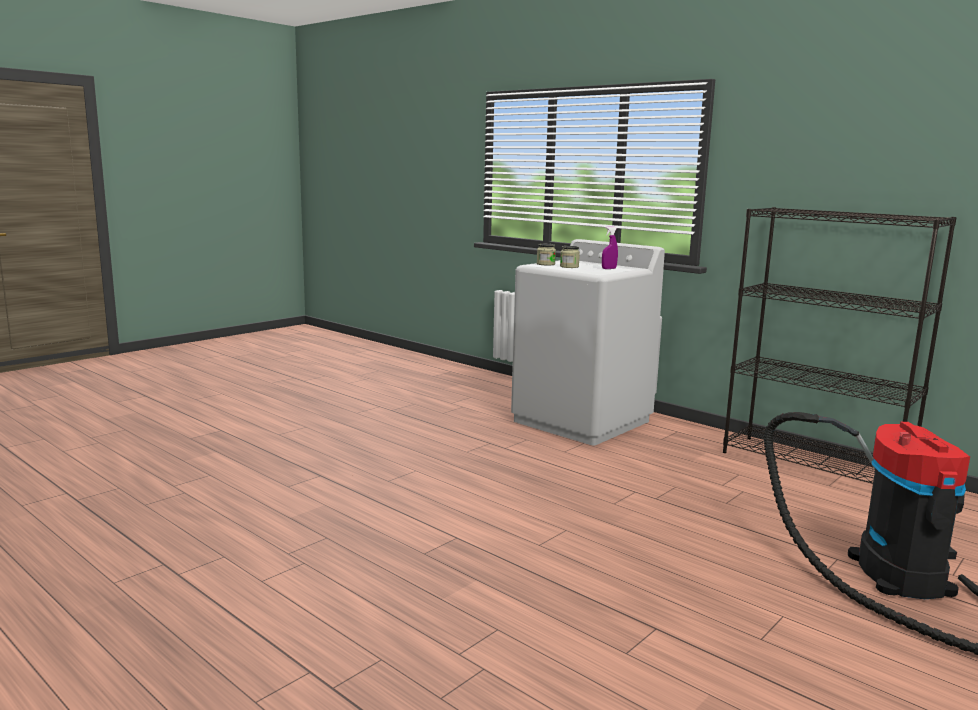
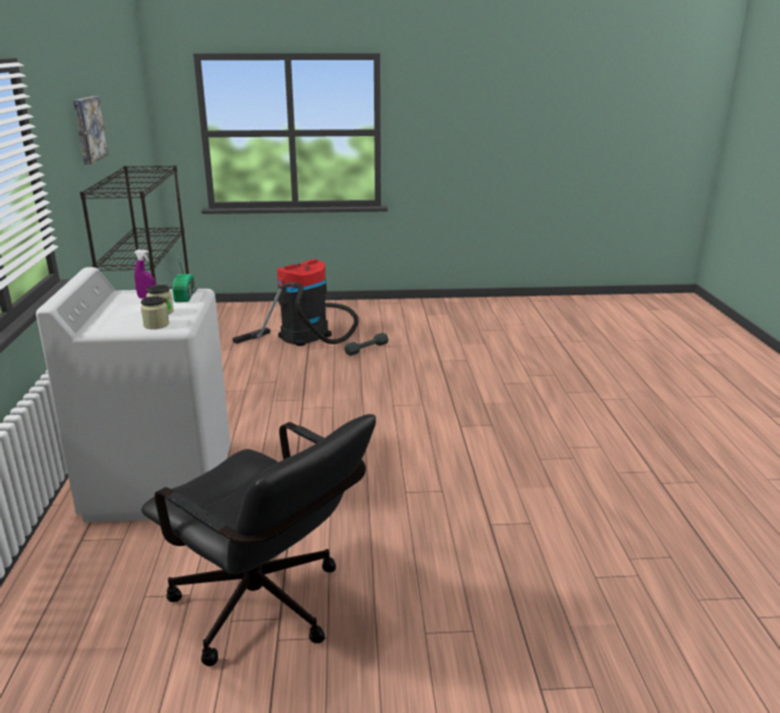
camera: 135 degrees left, 10 degrees up
none -> picture [73,96,109,164]
none -> black office chair [141,414,376,666]
none -> radio [172,254,197,302]
none -> grey dumbbell [344,333,389,356]

